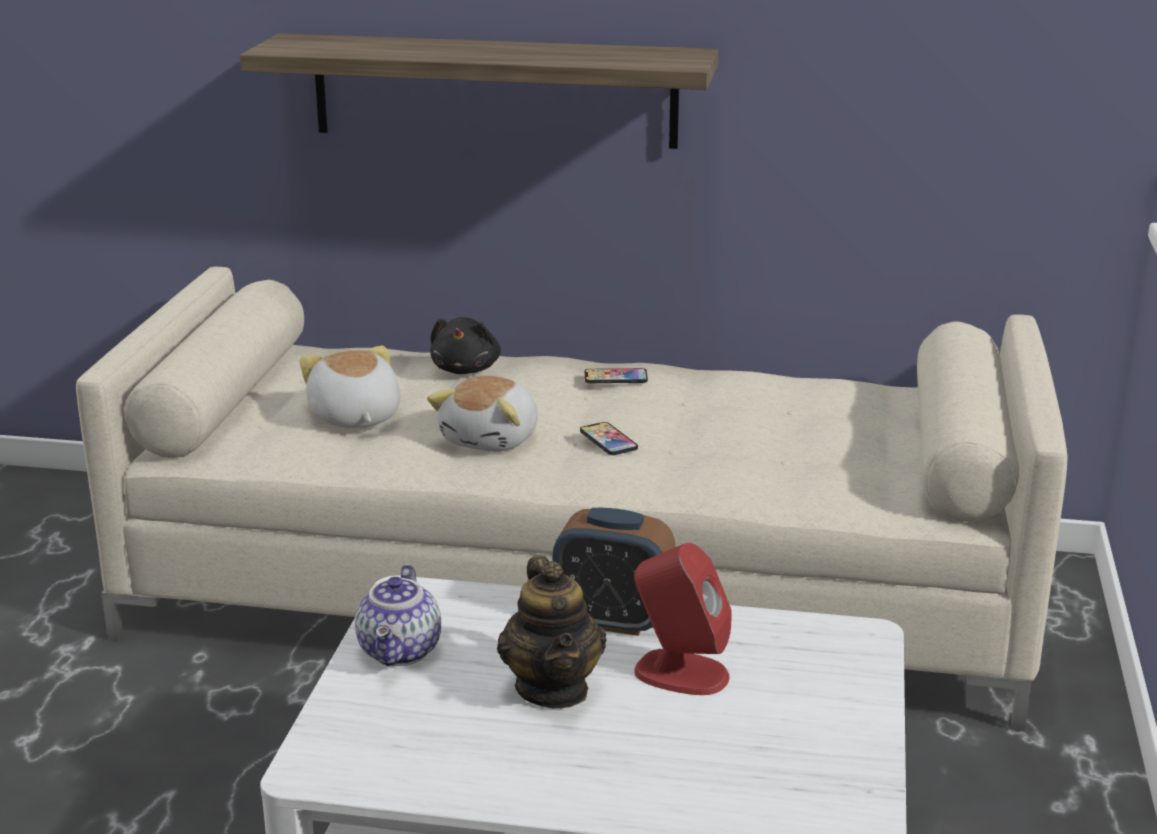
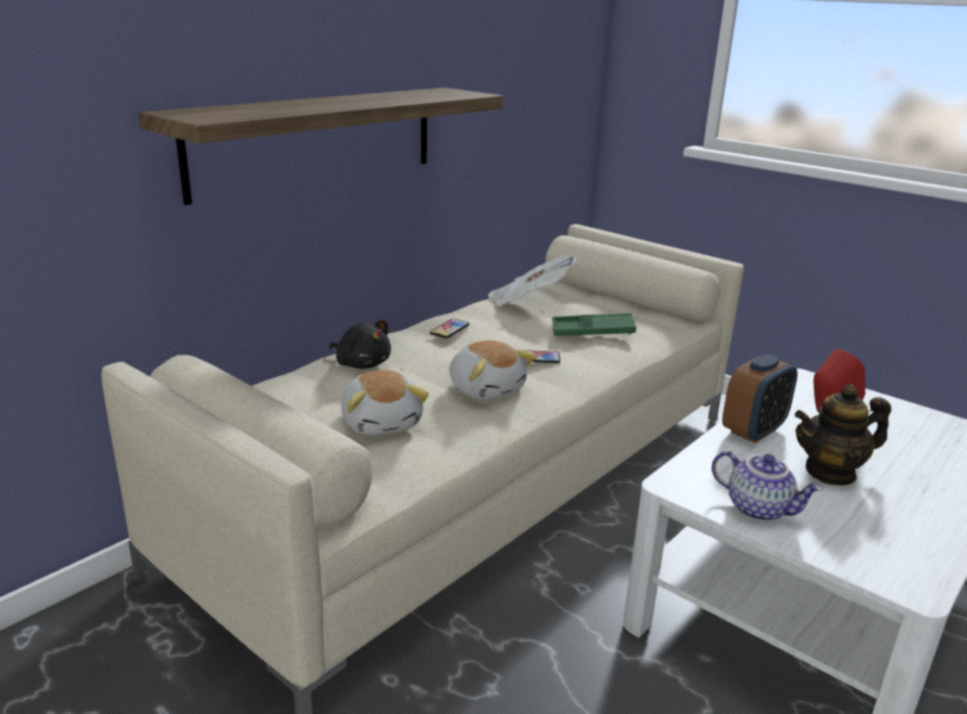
camera: 60 degrees left, 0 degrees up
plush toy [299,346,401,428] -> plush toy turned 120 degrees counterclockwise [341,370,429,435]
teapot [497,556,607,708] -> teapot turned 150 degrees clockwise [795,385,891,486]
none -> newspaper [488,255,577,306]
none -> green tray [552,313,636,336]

